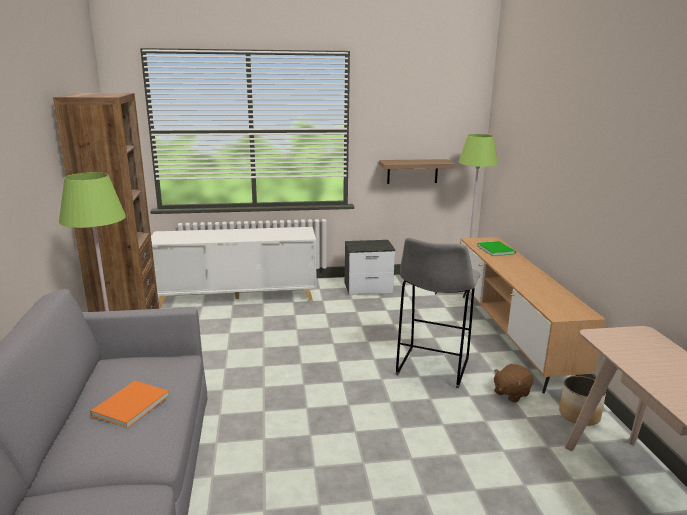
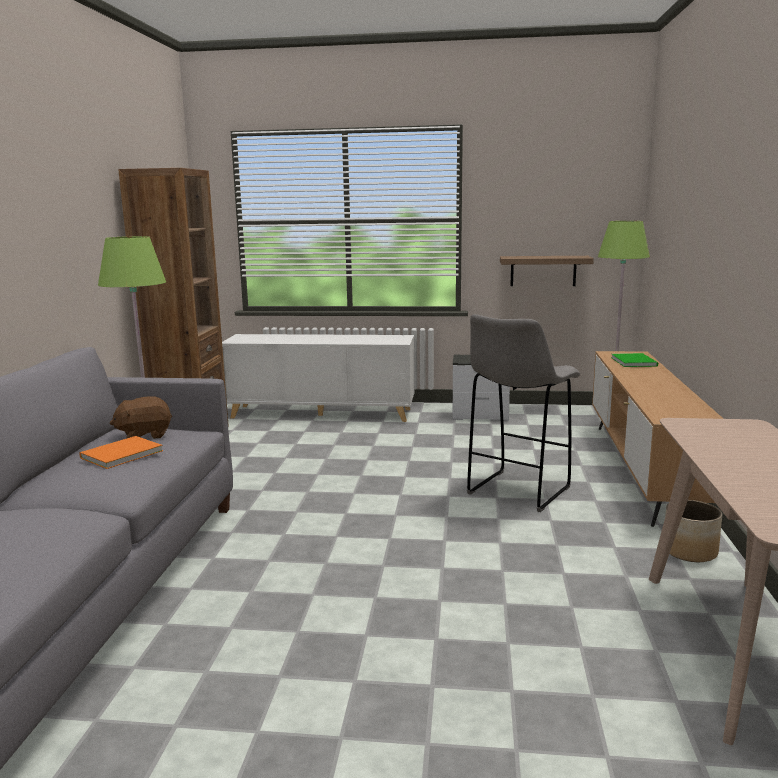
camera: 15 degrees right, 5 degrees down
brown plush toy [494,364,534,403] -> brown plush toy moved to [110,396,172,439]

